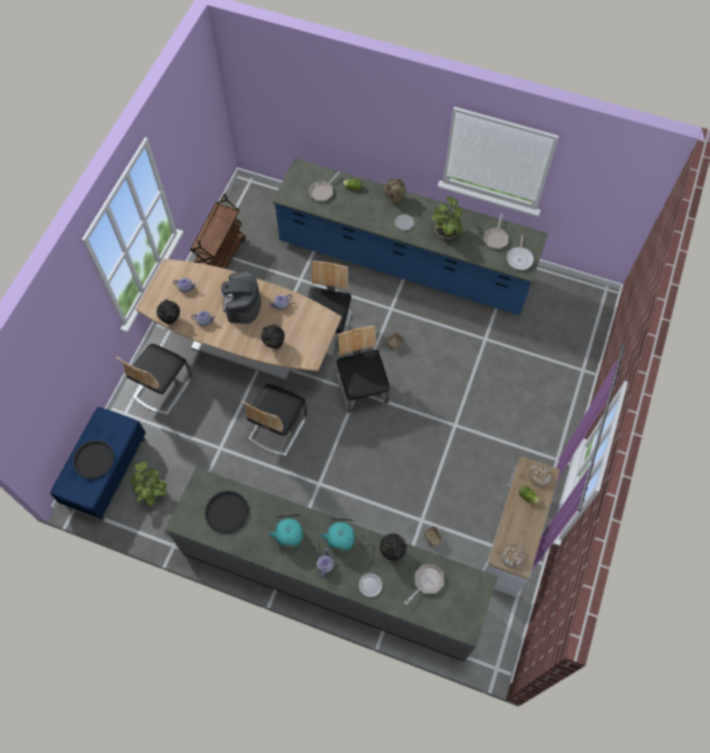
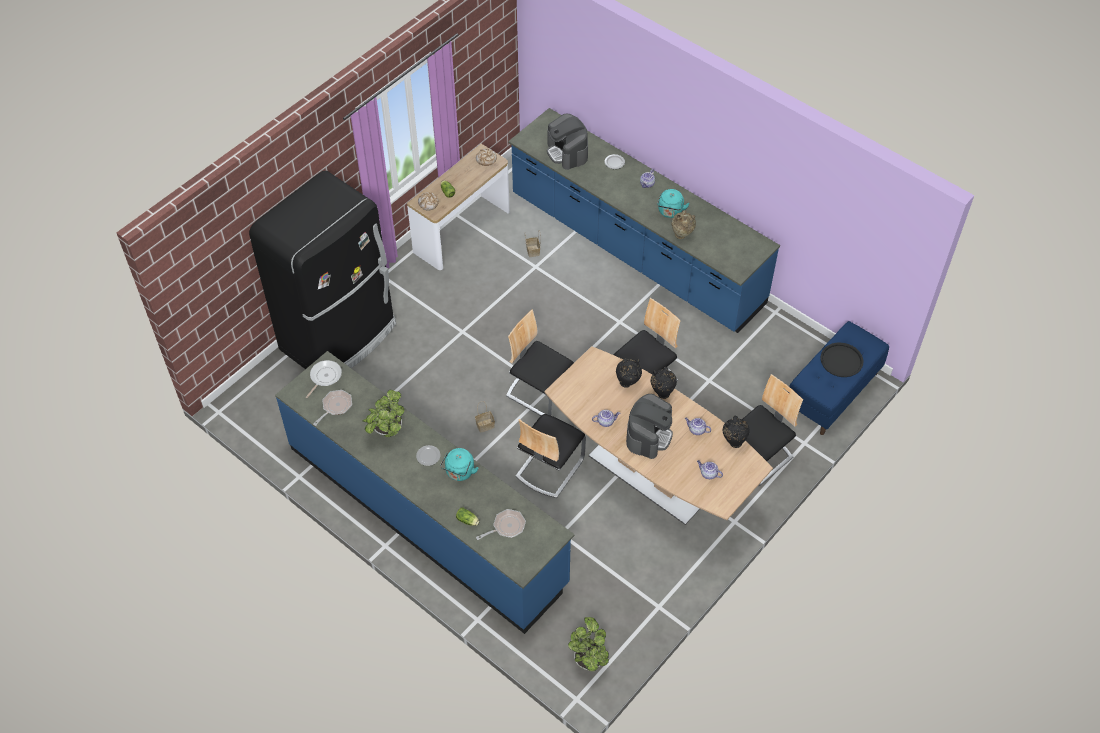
camera: 160 degrees left, 10 degrees down
potted plant [130,461,167,506] -> potted plant moved to [568,617,609,672]
grey counter [166,467,497,662] -> blue counter [508,108,780,333]
brown cart [190,194,245,269] -> none
black tray [205,491,249,534] -> none
turquoise kettle [321,518,355,552] -> turquoise kettle moved to [440,448,479,481]
chair [336,325,390,413] -> chair turned 120 degrees clockwise [506,310,574,416]
black vase [380,534,407,561] -> black vase moved to [651,367,677,399]
beige vase [384,178,406,204] -> beige vase moved to [671,210,696,239]
frying pan [404,564,444,605] -> coffee machine [547,114,588,170]
none -> black fridge [249,171,396,369]

